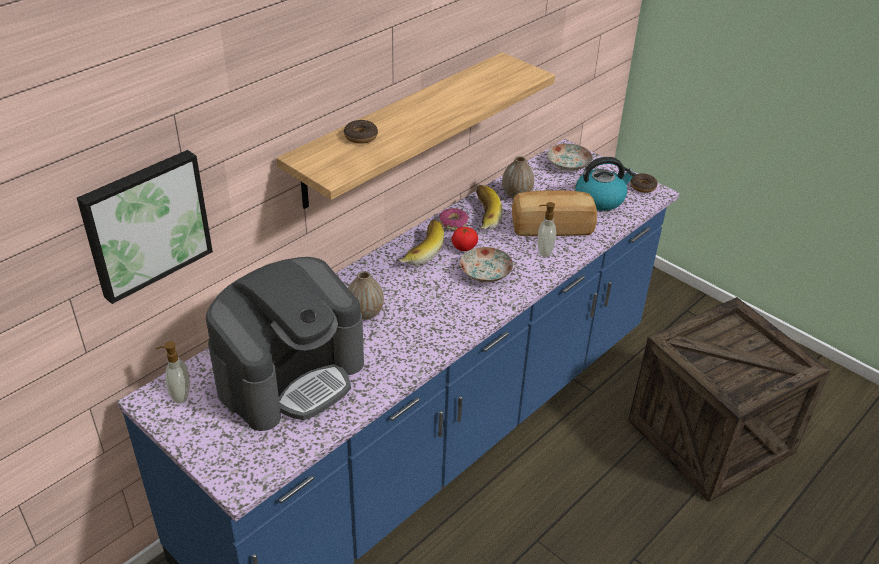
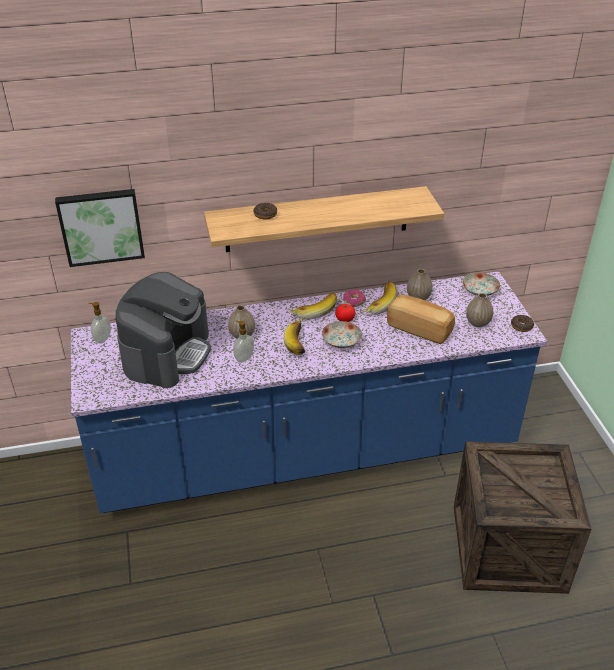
camera: 35 degrees right, 0 degrees up
coffee machine [206,257,364,431] -> coffee machine turned 60 degrees counterclockwise [116,272,211,388]
soap dispenser [537,202,556,257] -> soap dispenser moved to [233,321,254,363]
kettle [575,157,636,211] -> vase [466,293,493,327]
none -> banana [284,319,305,355]

